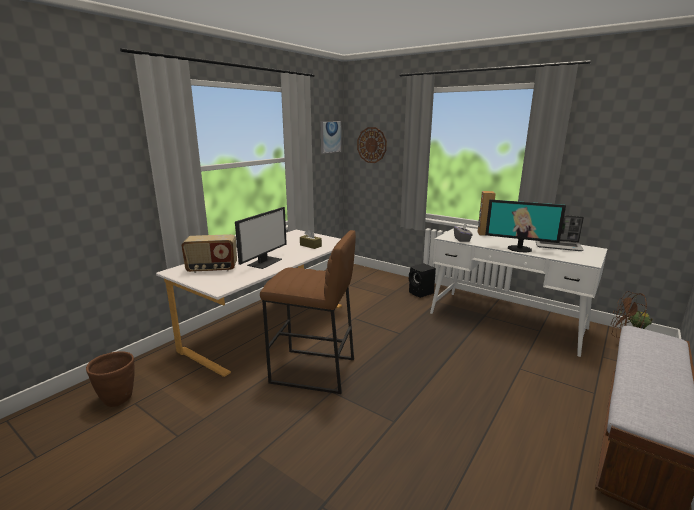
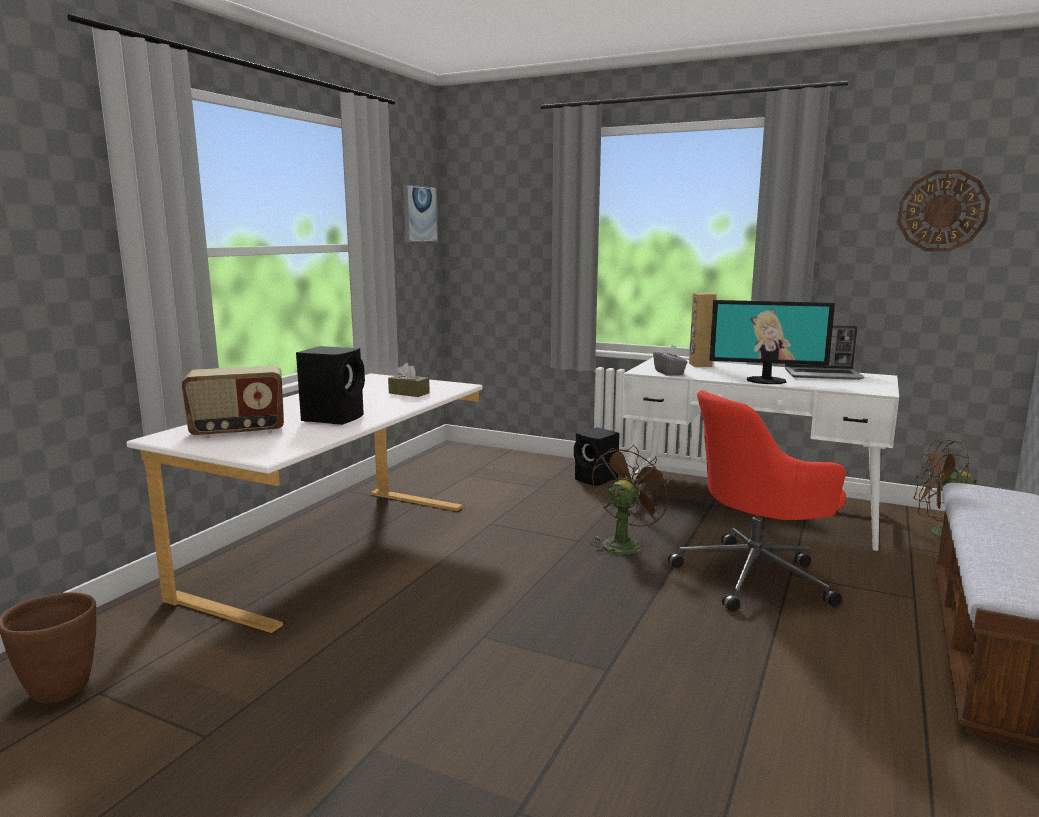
camera: 10 degrees left, 5 degrees down
monitor [235,207,287,269] -> black speaker [296,346,365,425]
brown stool [260,230,356,394] -> none
wall clock [357,127,387,163] -> wall clock moved to [897,170,990,252]
none -> brown fan [589,445,673,555]
none -> red office chair [668,390,846,612]

